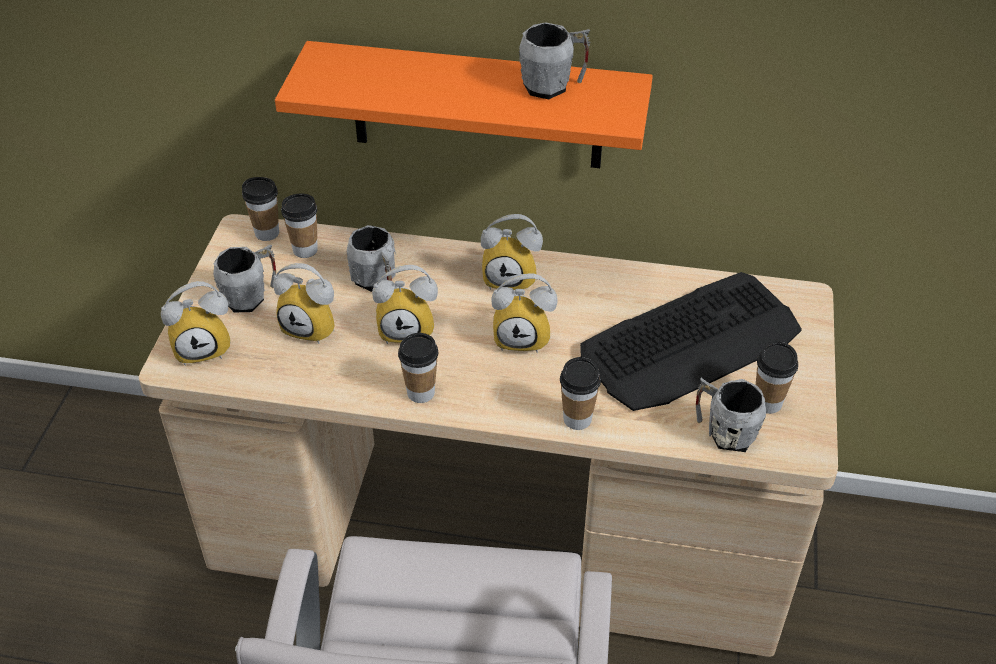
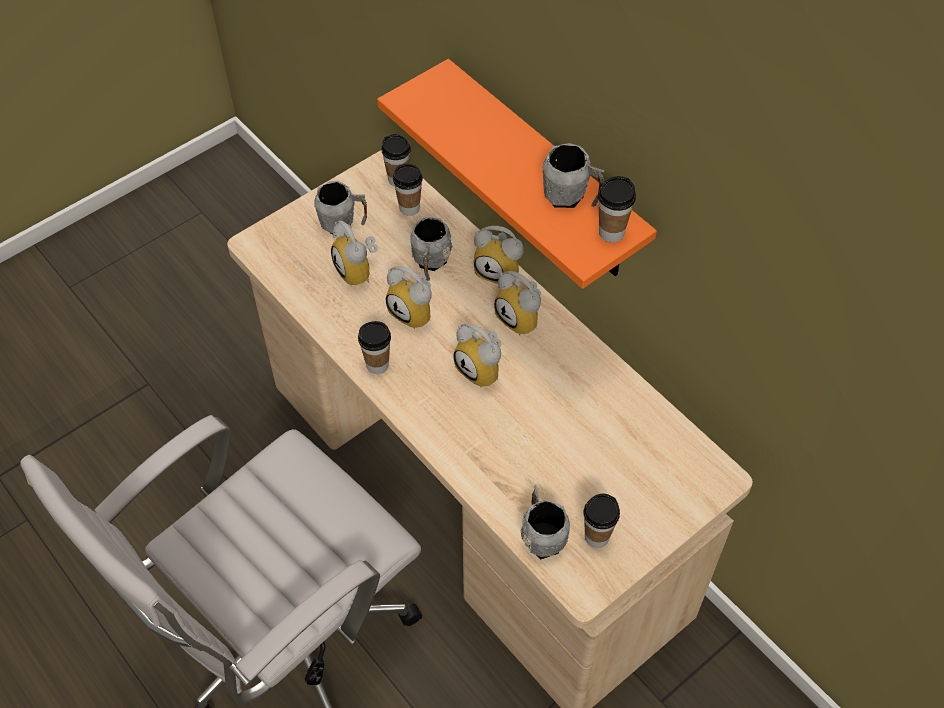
camera: 40 degrees right, 10 degrees up
alarm clock [161,281,231,366] -> alarm clock moved to [474,226,524,284]
cup [560,357,601,430] -> cup moved to [598,176,636,242]
keyboard [580,272,802,411] -> none

